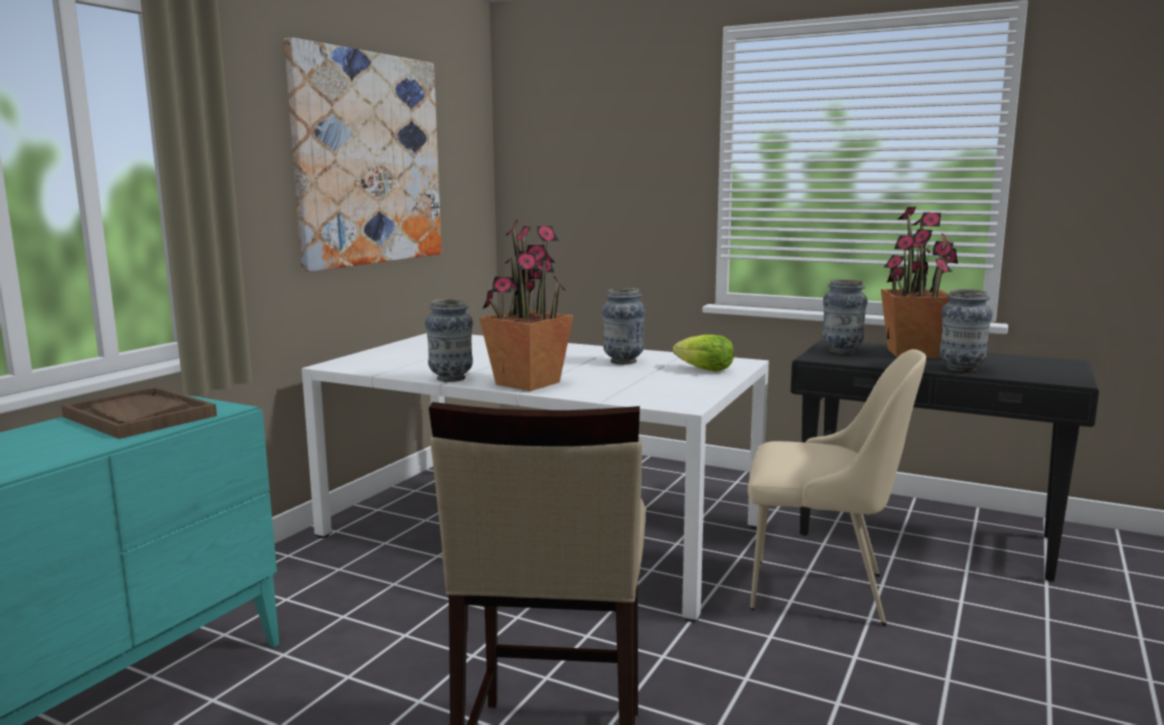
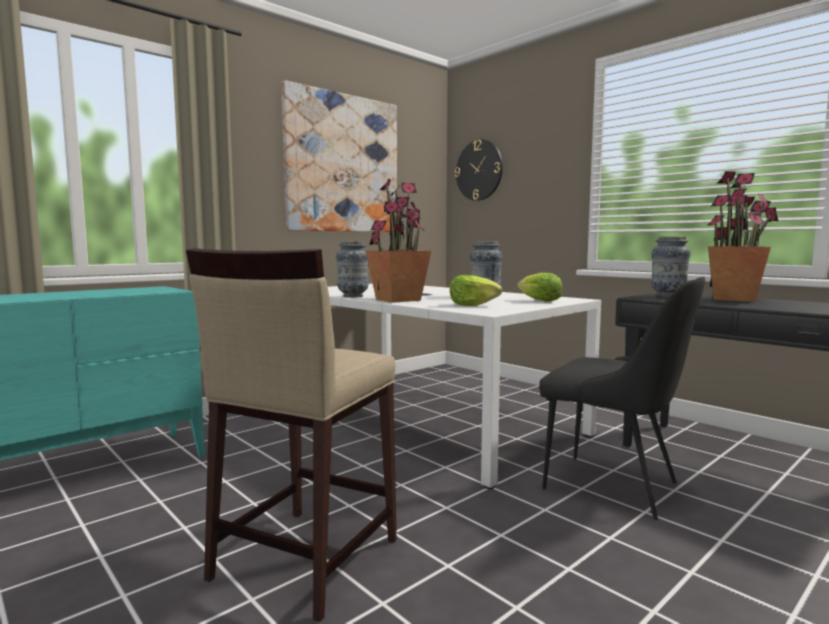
camera: 20 degrees right, 5 degrees down
brown tray [61,387,217,439] -> none
beige chair [748,349,926,626] -> black chair [539,277,705,520]
vase [939,289,993,372] -> none
none -> lettuce [450,275,502,306]
none -> wall clock [455,139,503,201]

